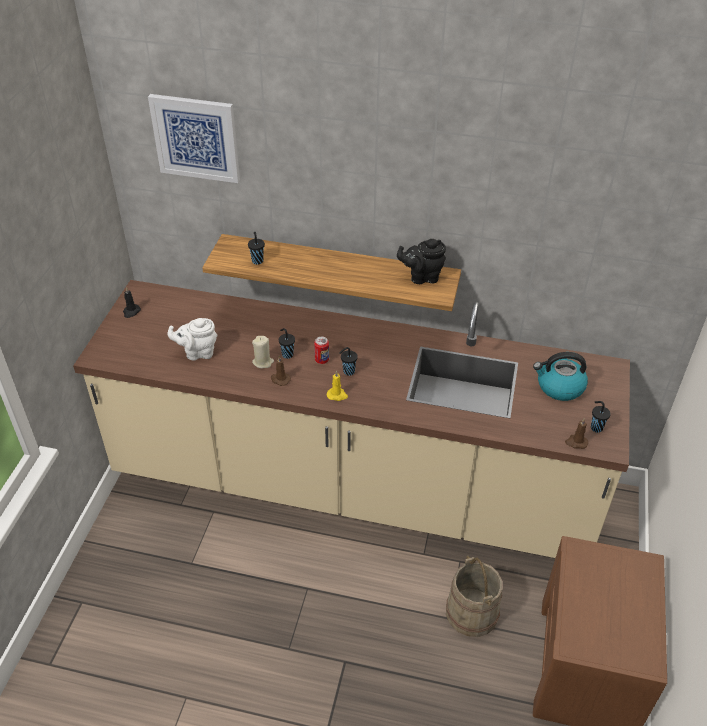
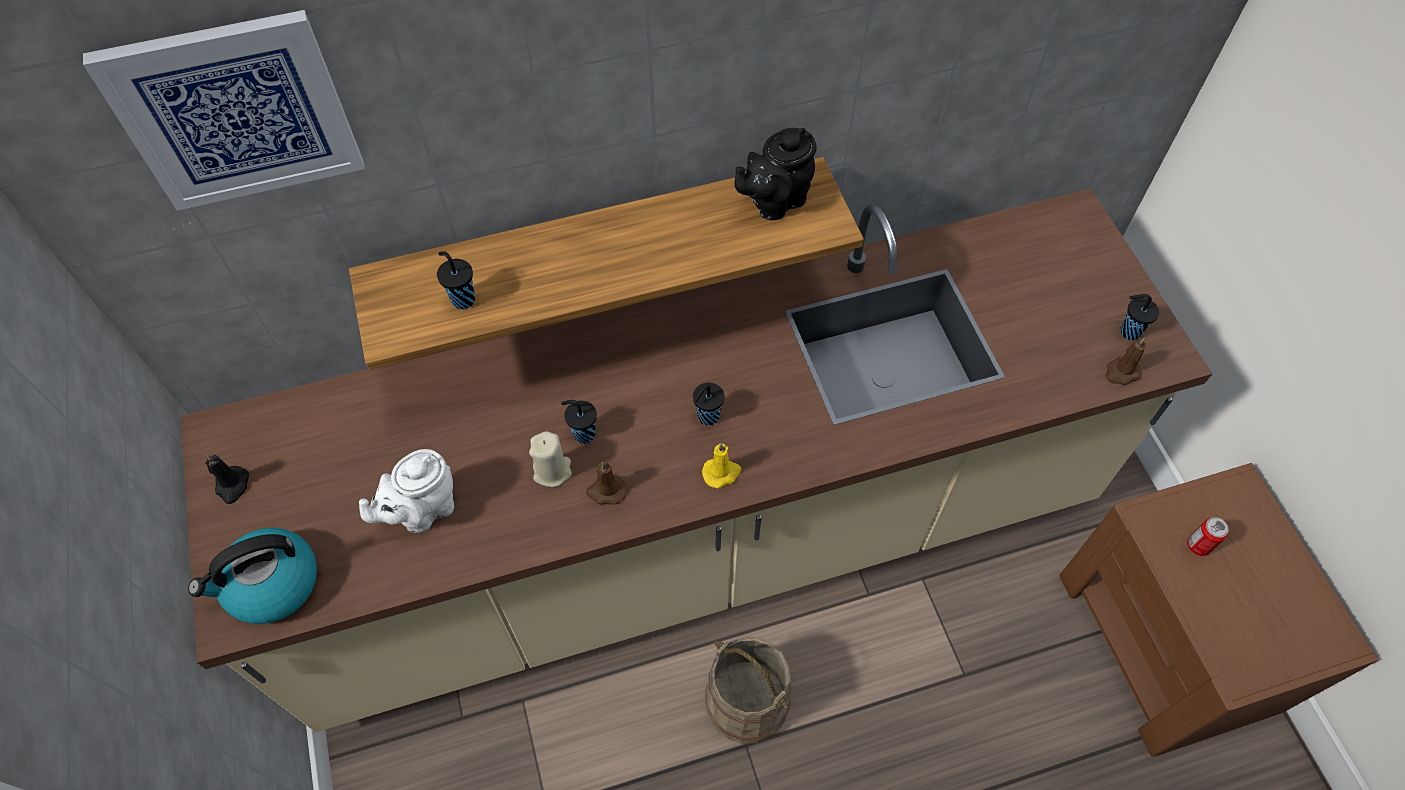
camera: 30 degrees left, 15 degrees up
can [314,336,329,364] -> can moved to [1187,517,1229,556]
beige bucket [446,556,502,637] -> beige bucket moved to [705,637,791,744]
kettle [533,352,588,401] -> kettle moved to [188,528,317,624]

